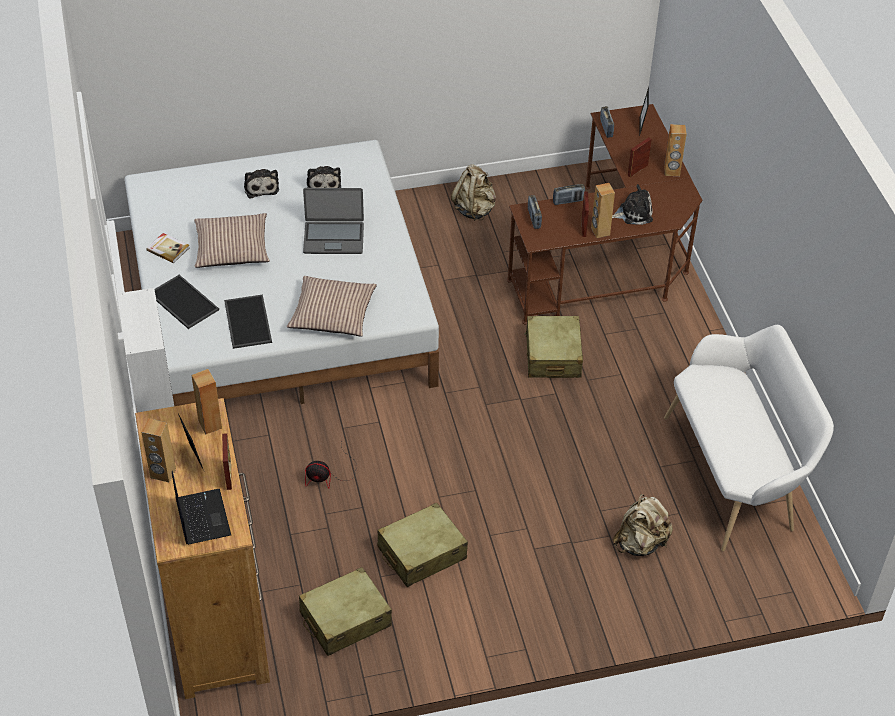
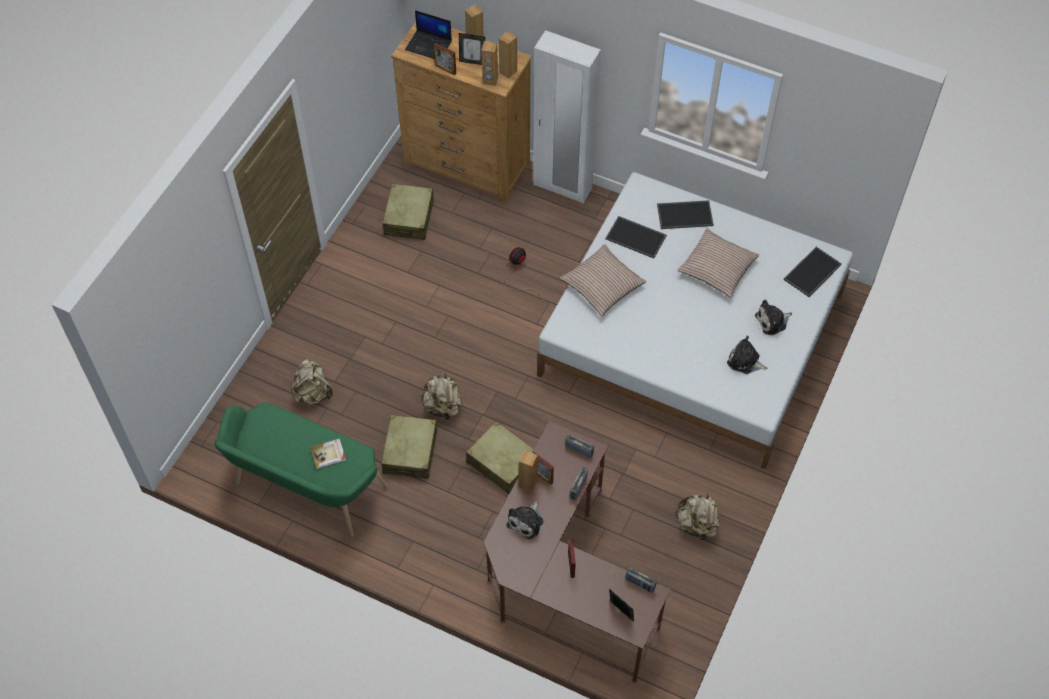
camera: 130 degrees right, 10 degrees up
book [146,233,189,263] -> book moved to [310,438,346,469]
plush toy [244,169,279,199] -> plush toy turned 45 degrees counterclockwise [755,300,792,335]
laptop [303,188,364,254] -> none
beige suitcase [377,502,468,587] -> beige suitcase moved to [382,415,437,479]
brown speaker [664,124,687,176] -> brown speaker moved to [499,31,517,78]
white bench [664,325,834,552] -> green bench [214,402,388,537]
none -> beige backpack [421,373,462,421]
none -> tray [783,247,842,297]

